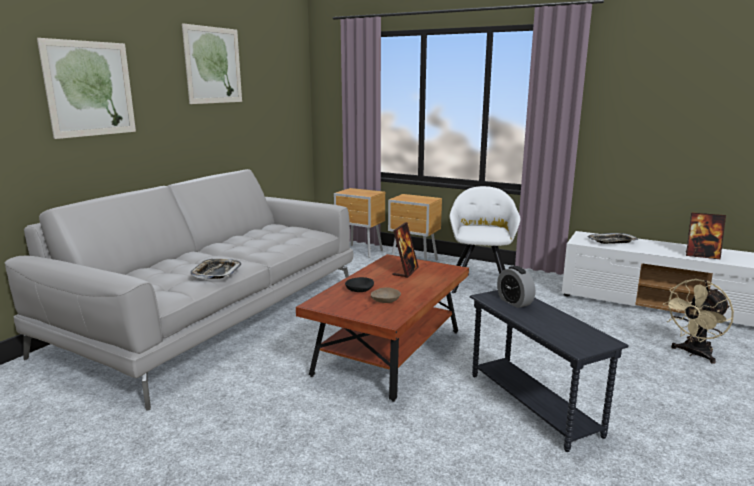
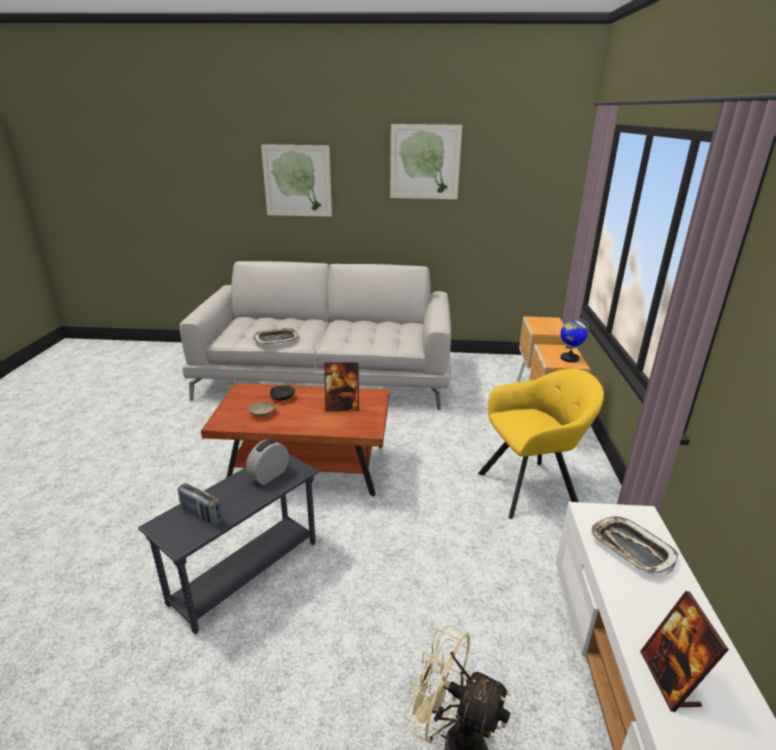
camera: 65 degrees right, 10 degrees up
white armchair [450,186,521,293] -> yellow armchair [478,368,604,519]
none -> radio [177,483,223,527]
none -> globe [560,318,589,363]

